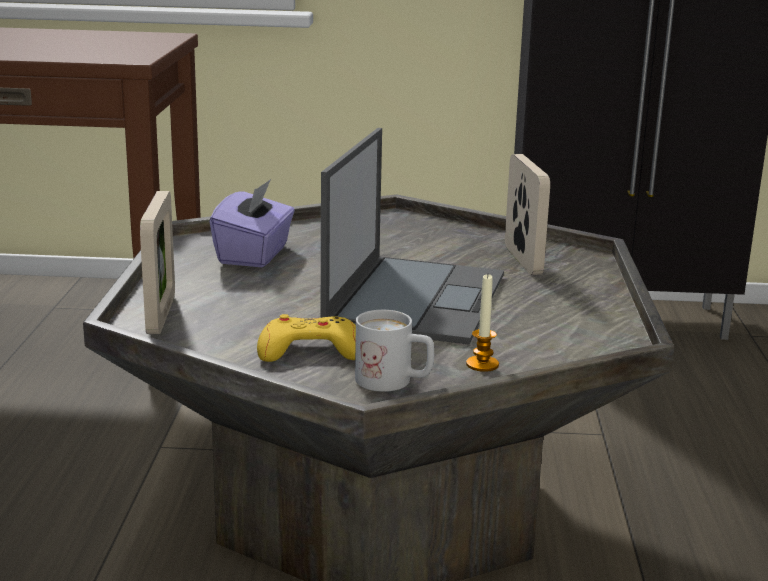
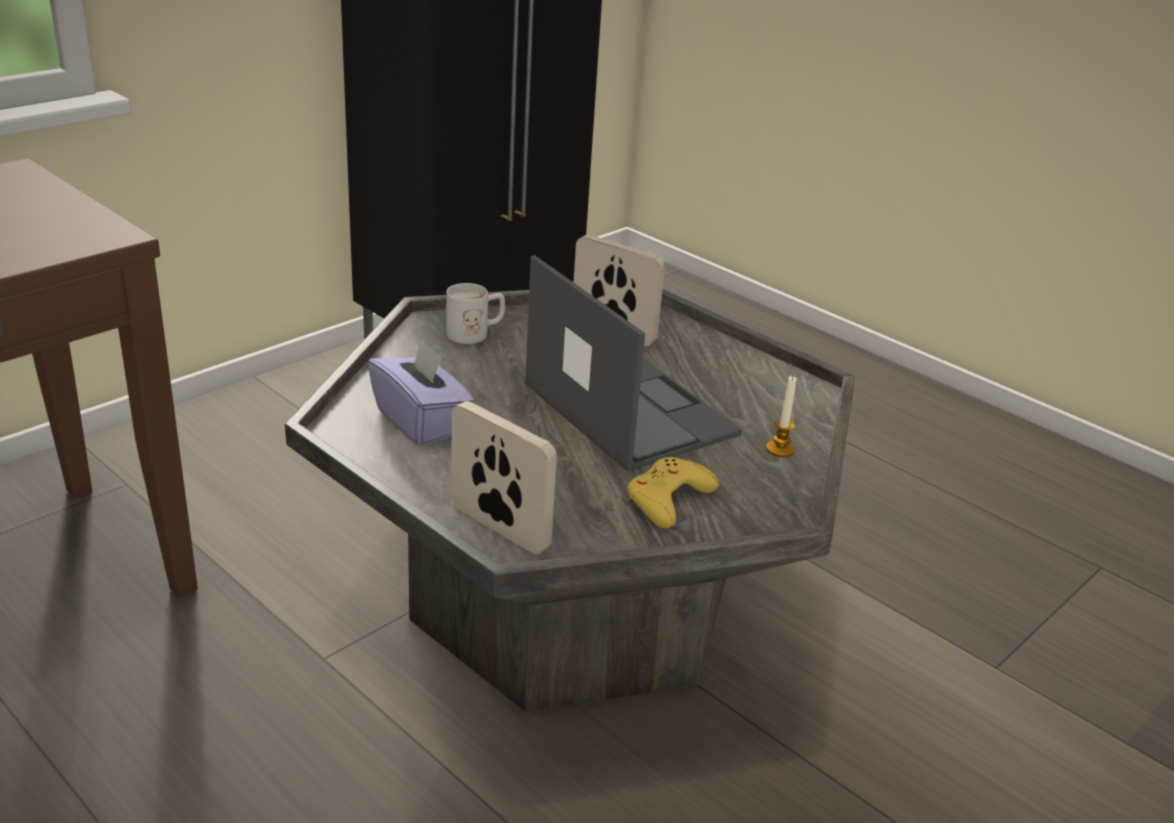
camera: 50 degrees left, 10 degrees up
white mug [355,310,434,392] -> white mug moved to [446,283,505,344]

